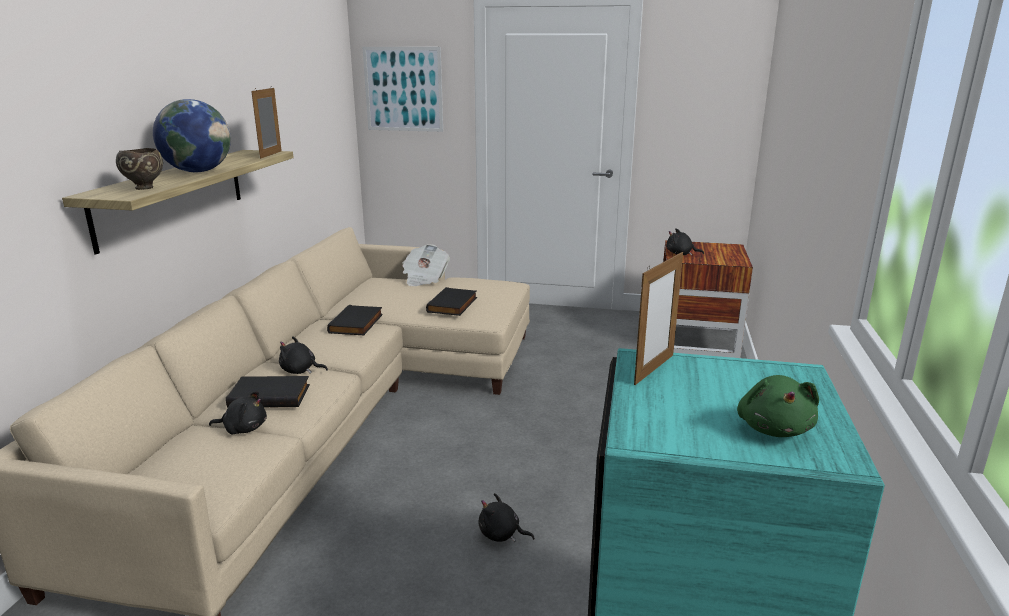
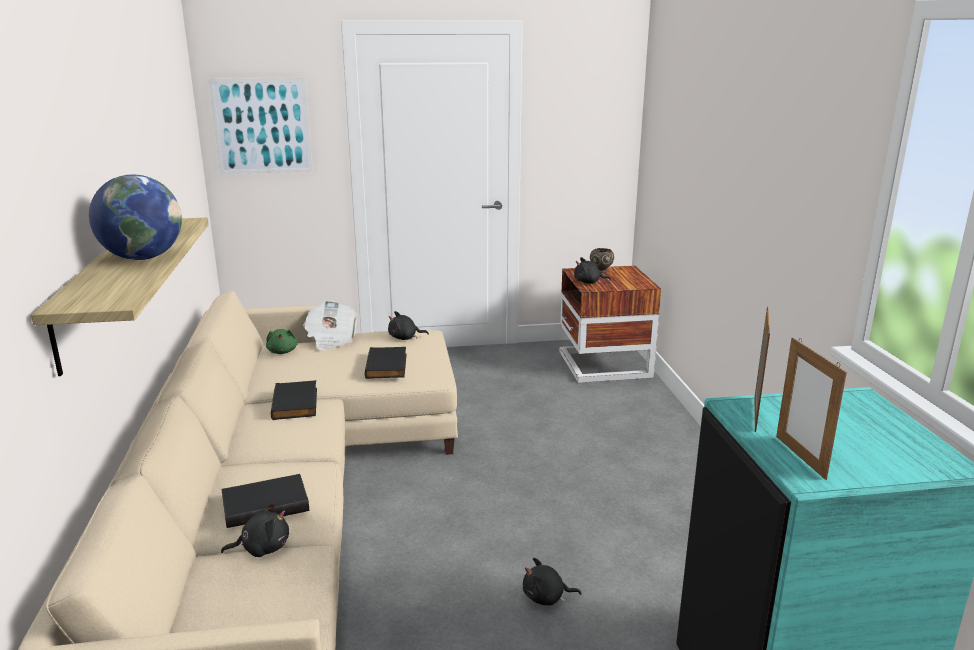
camera: 20 degrees left, 0 degrees up
brown bowl [116,148,163,190] -> brown bowl moved to [590,248,614,273]
picture frame [251,86,282,159] -> picture frame moved to [776,337,847,480]
black plush toy [279,336,328,374] -> black plush toy moved to [388,311,429,340]
green plush toy [737,375,819,437] -> green plush toy moved to [266,329,298,354]

